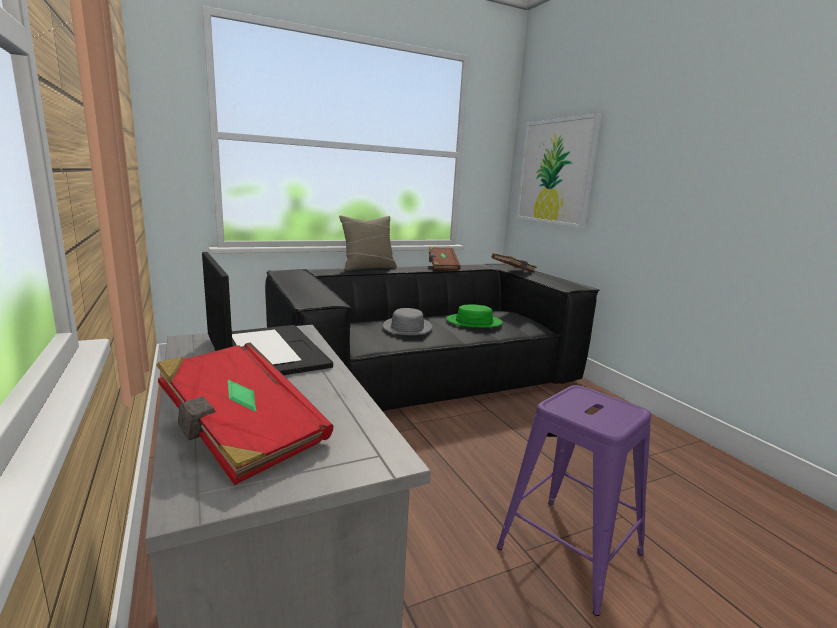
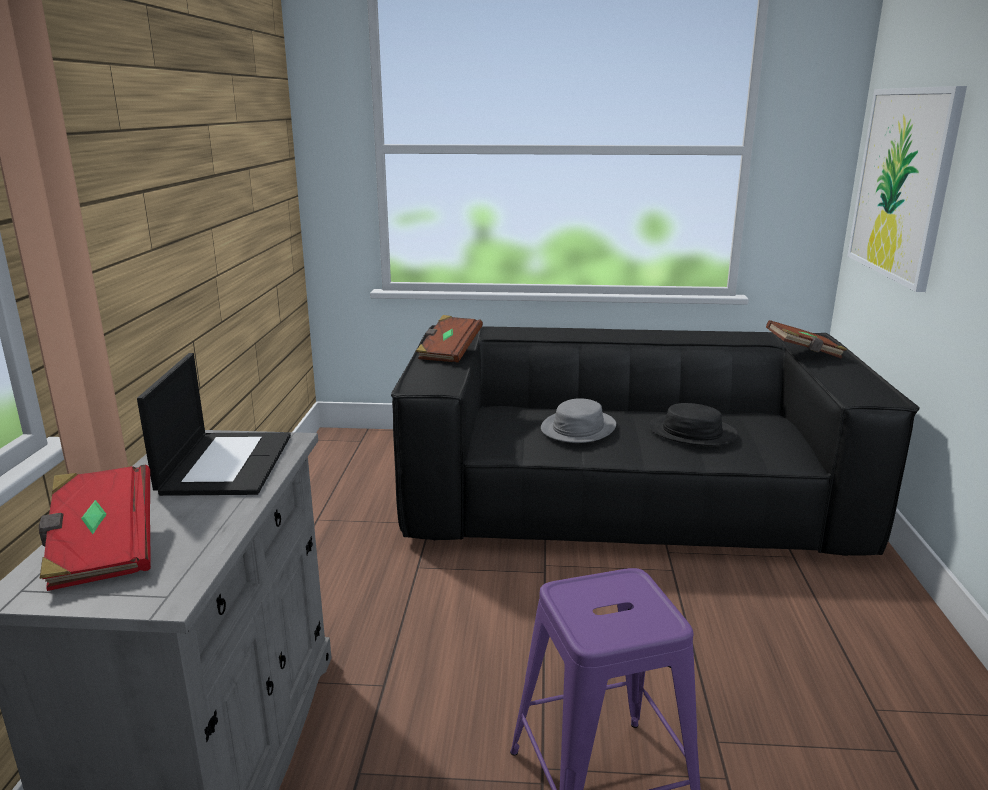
camera: 30 degrees right, 5 degrees up
beige pillow [339,216,397,271] -> none
brown book [429,247,461,270] -> brown book moved to [416,315,483,363]
green hat [447,304,503,328] -> black hat [649,403,738,446]

